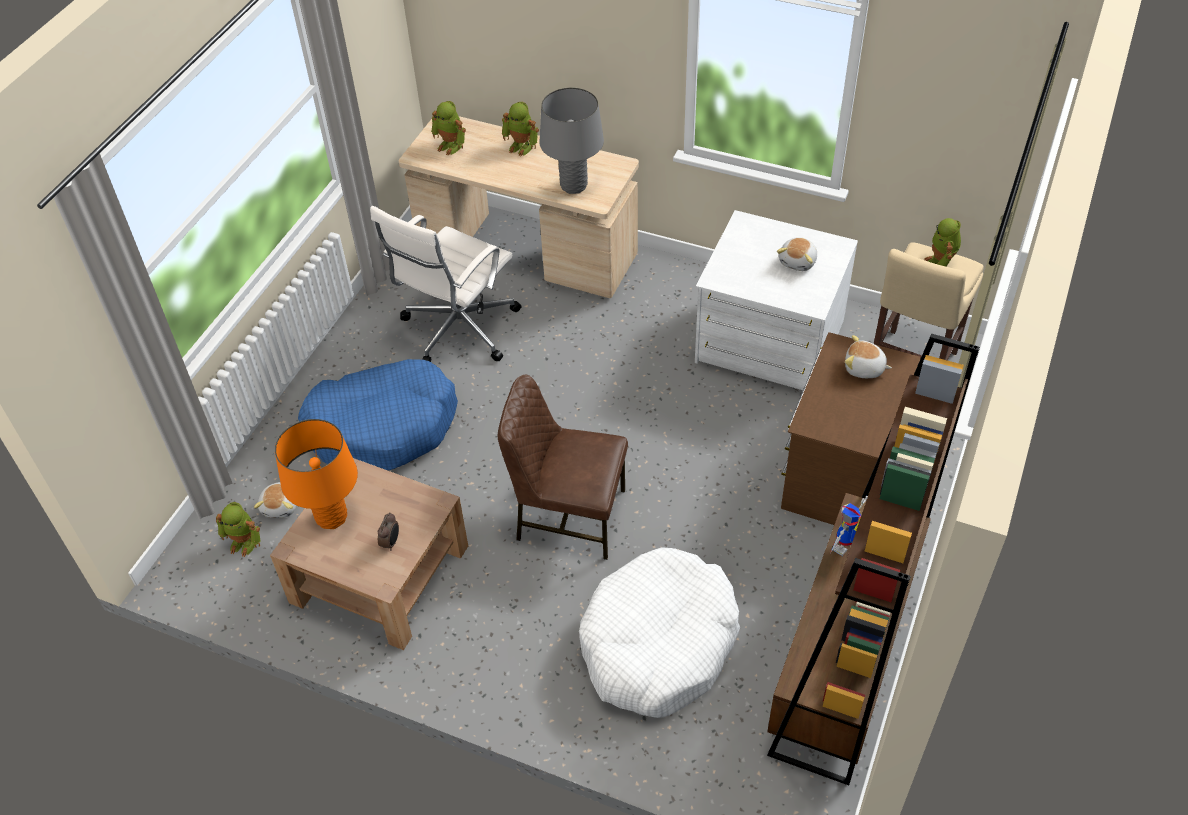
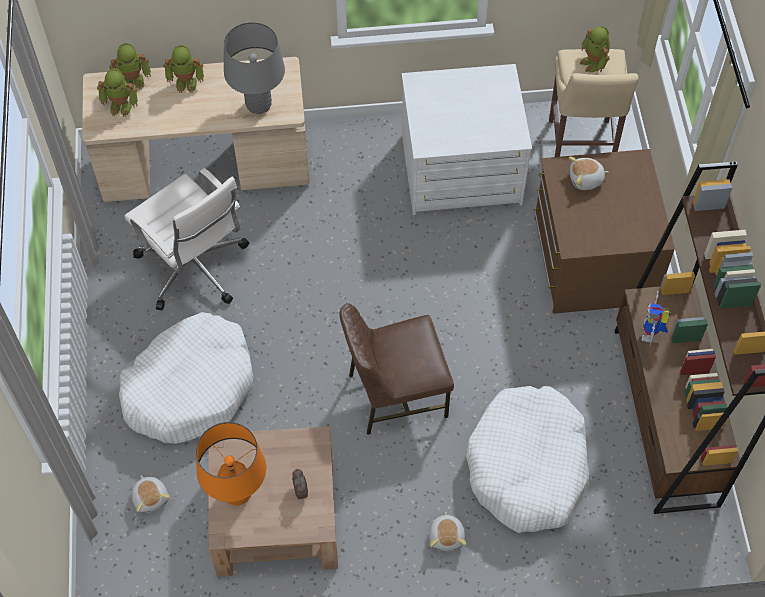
camera: 30 degrees left, 10 degrees up
toy robot [216,502,261,557] -> toy robot moved to [109,43,151,90]
blue dog bed [298,359,458,471] -> white dog bed [119,312,254,444]
white office chair [370,206,522,362] -> white office chair turned 45 degrees counterclockwise [124,168,249,311]
plush toy [777,238,817,271] -> plush toy moved to [429,511,466,551]

